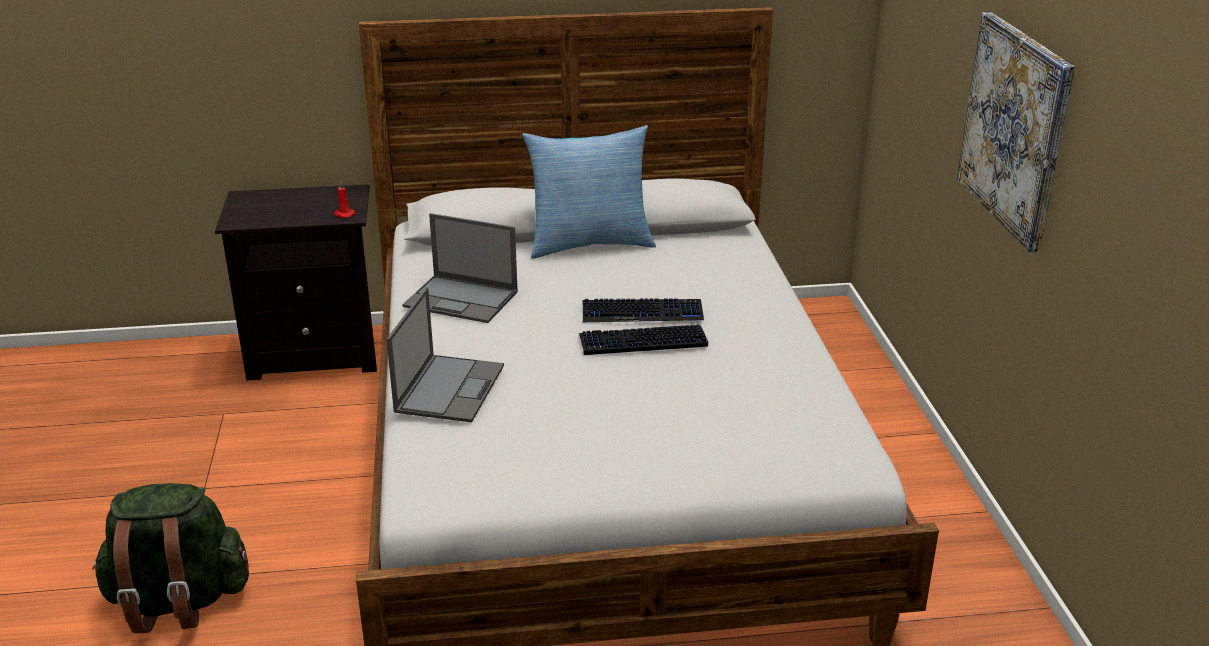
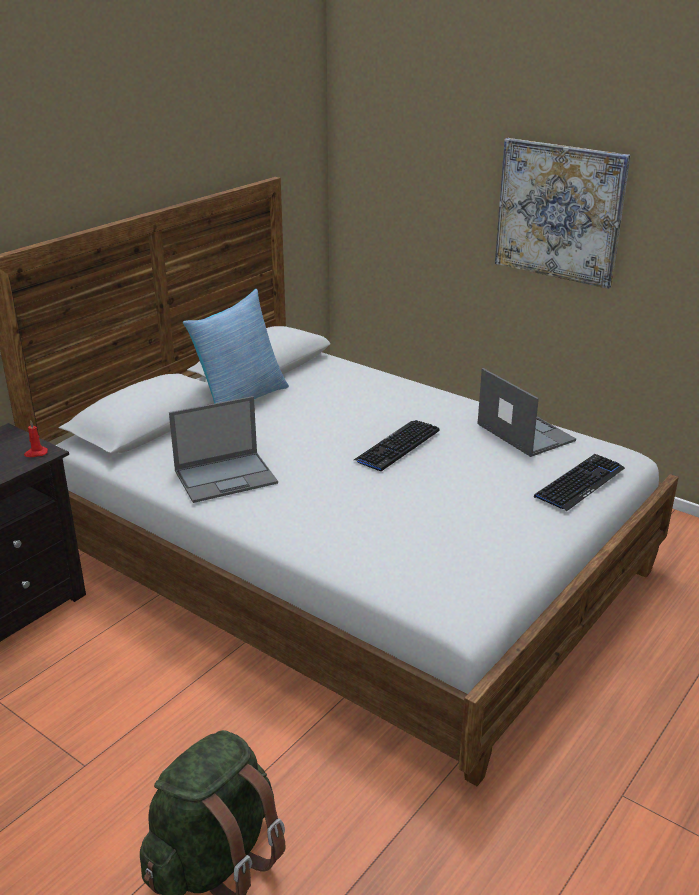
camera: 45 degrees left, 0 degrees up
laptop [387,287,504,422] -> laptop moved to [477,368,576,457]
keyboard [583,298,704,322] -> keyboard moved to [534,454,625,511]

